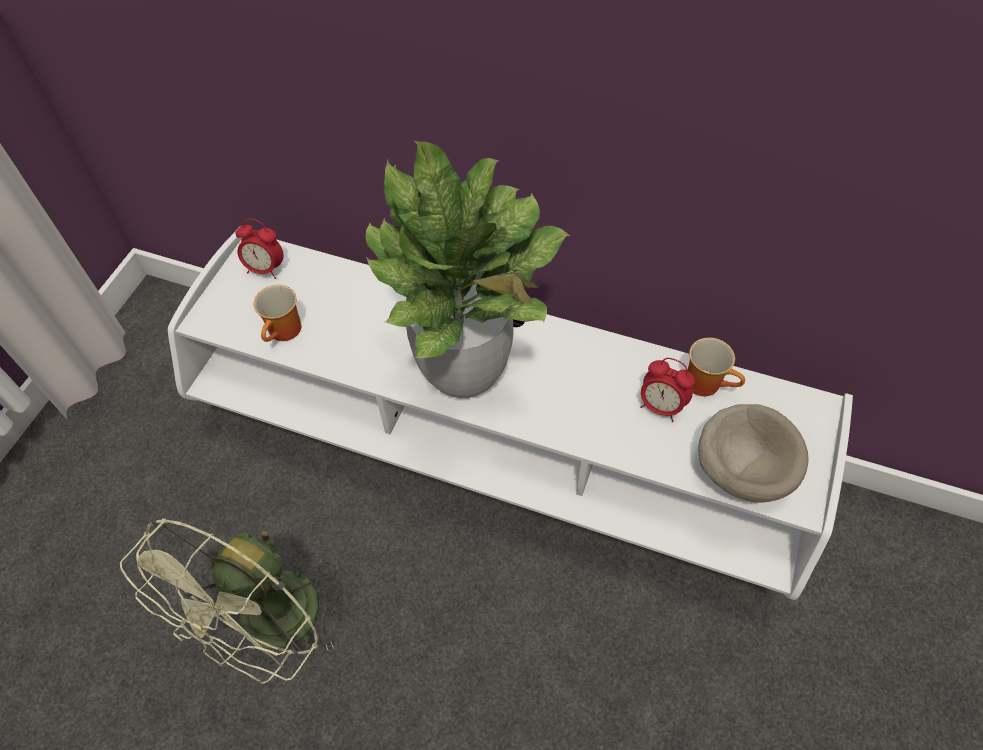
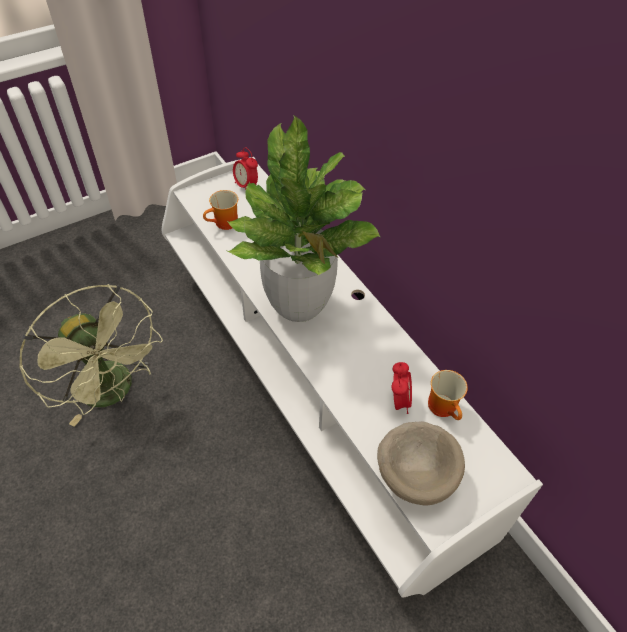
camera: 35 degrees right, 5 degrees down
green fan [120,518,347,684] -> green fan turned 105 degrees counterclockwise [19,284,163,427]
alarm clock [640,358,695,422] -> alarm clock turned 150 degrees counterclockwise [392,362,412,414]

